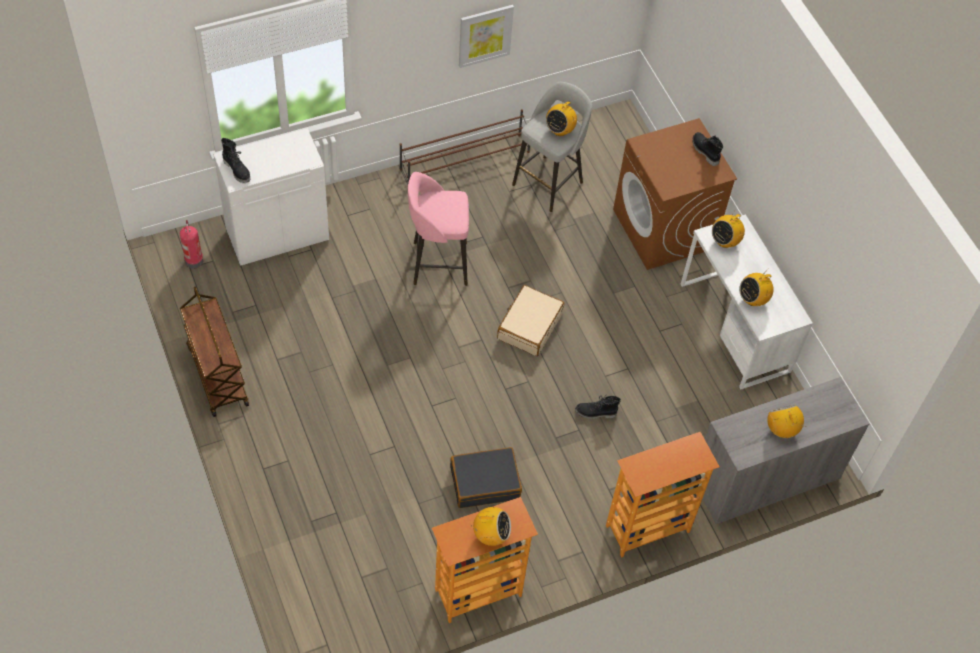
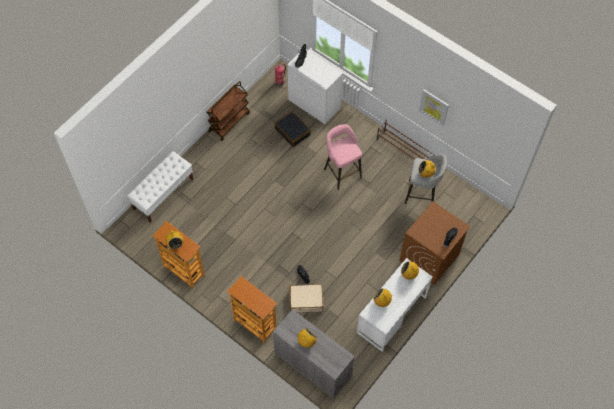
camera: 65 degrees right, 5 degrees up
black suitcase [450,447,522,508] -> black suitcase moved to [274,111,311,147]
beige suitcase [497,285,564,356] -> beige suitcase moved to [290,284,323,312]
none -> white bench [127,151,193,222]

